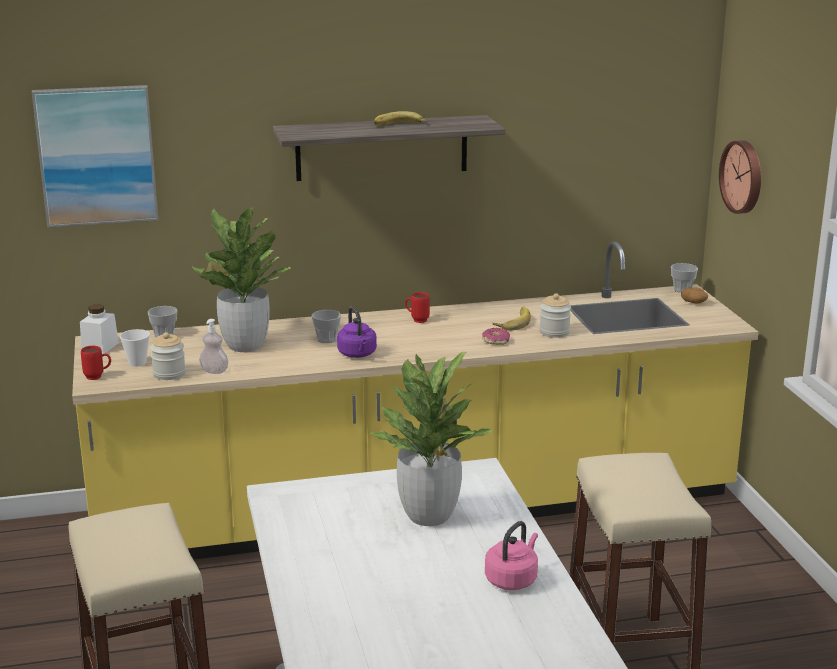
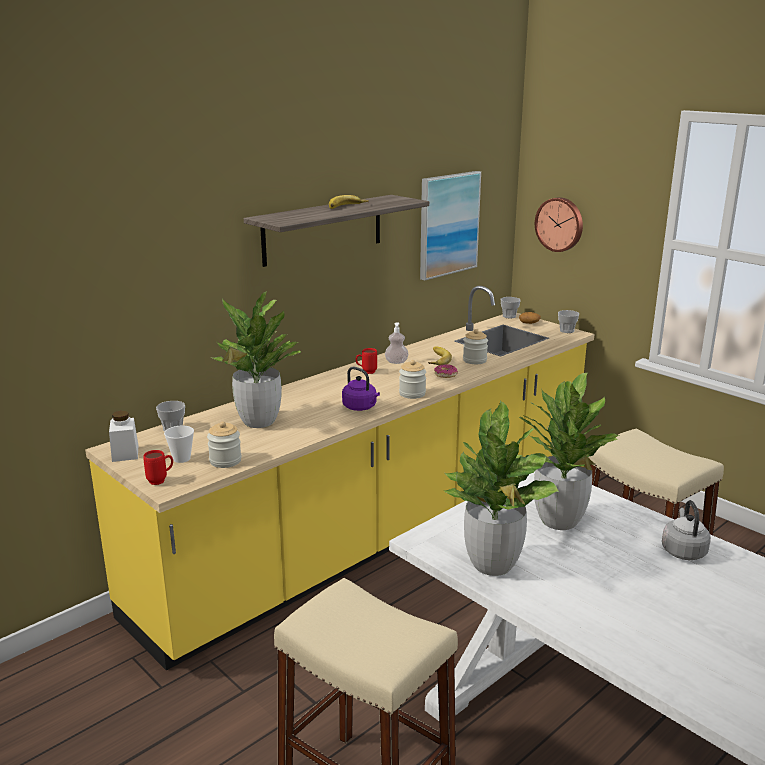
camera: 30 degrees left, 0 degrees up
picture [32,85,158,228] -> picture moved to [420,171,481,280]
soap dispenser [199,319,228,374] -> soap dispenser moved to [385,322,408,364]
cup [312,310,341,343] -> cup moved to [558,310,579,333]
pink kettle [485,521,538,590] -> grey kettle [662,500,711,560]
none -> jar [399,360,426,399]
none -> potted plant [442,401,559,576]

